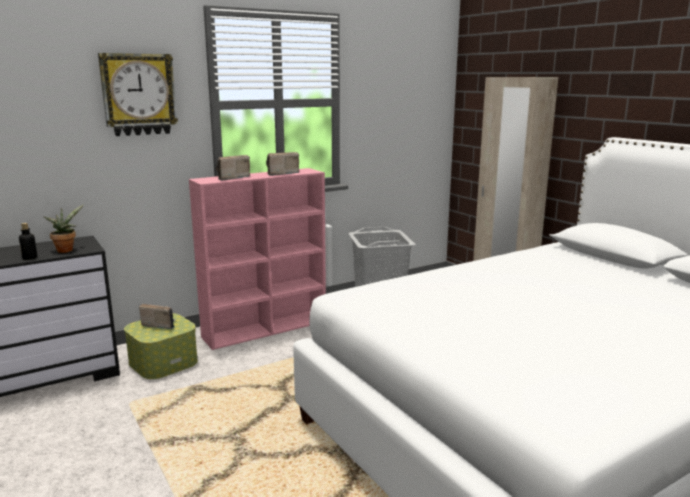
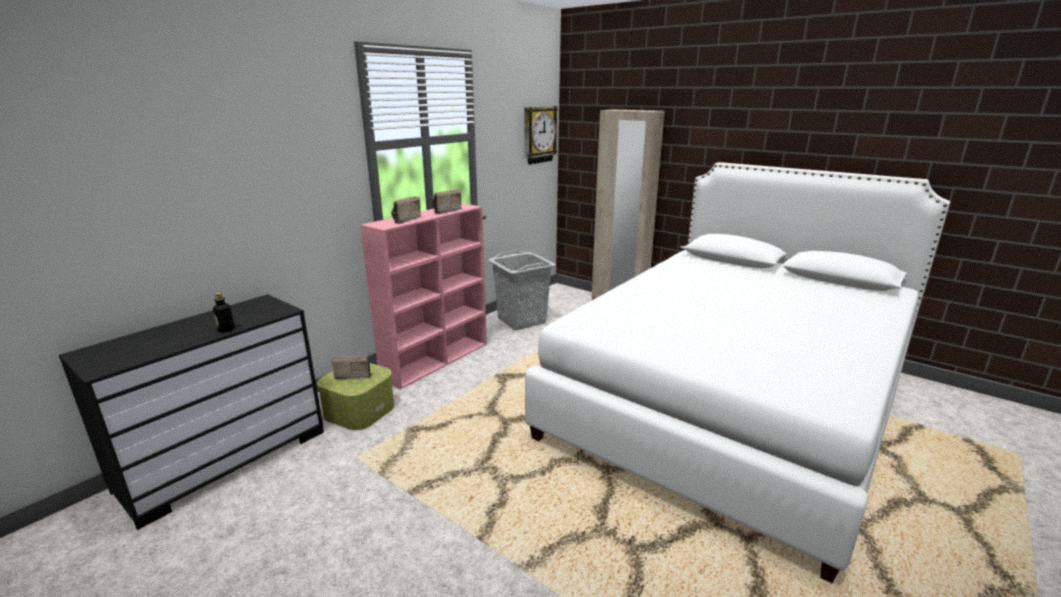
camera: 20 degrees left, 5 degrees up
potted plant [44,205,84,253] -> none
wall clock [98,53,178,136] -> wall clock moved to [525,106,558,165]

